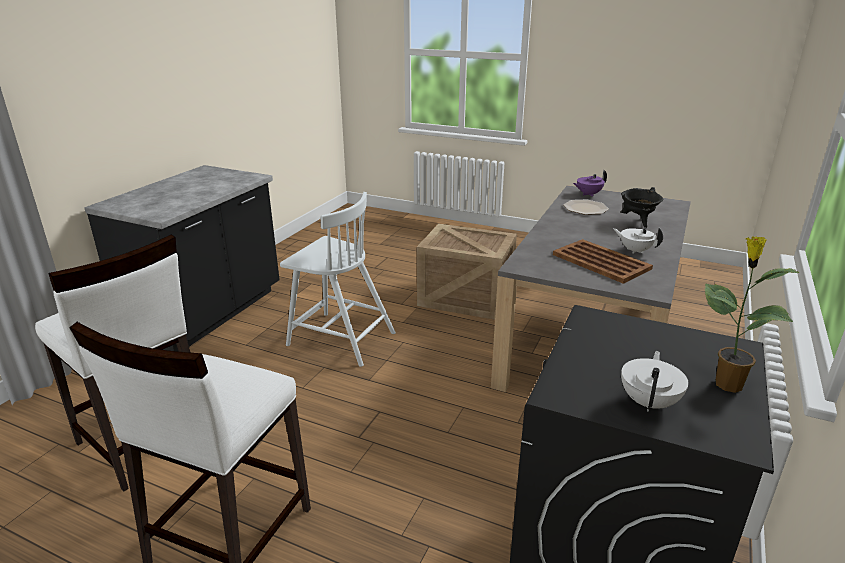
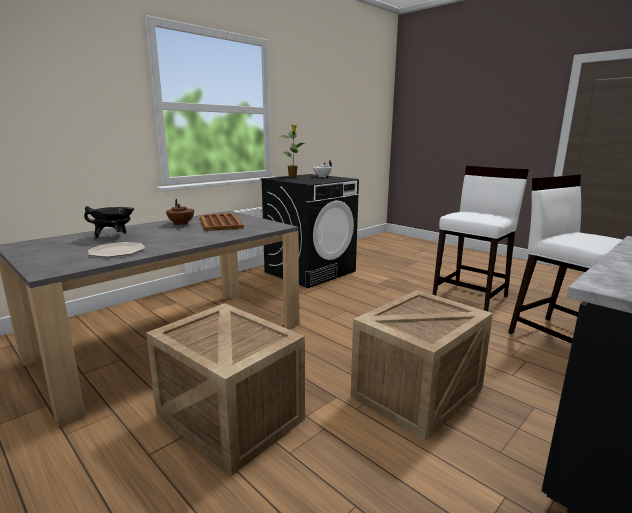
camera: 160 degrees left, 10 degrees down
white chair [280,192,396,367] -> crate [351,290,493,441]
purple teapot [573,170,607,196] -> none
white teapot [613,228,663,254] -> brown teapot [166,199,194,226]

